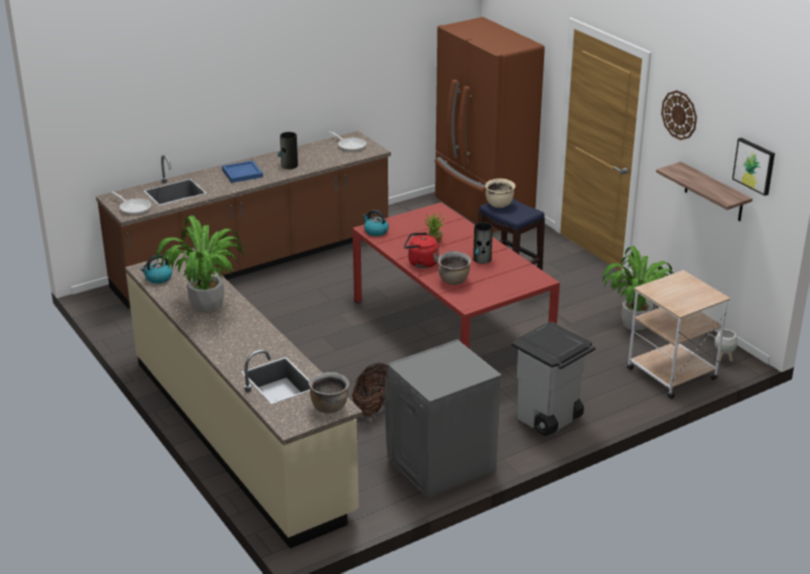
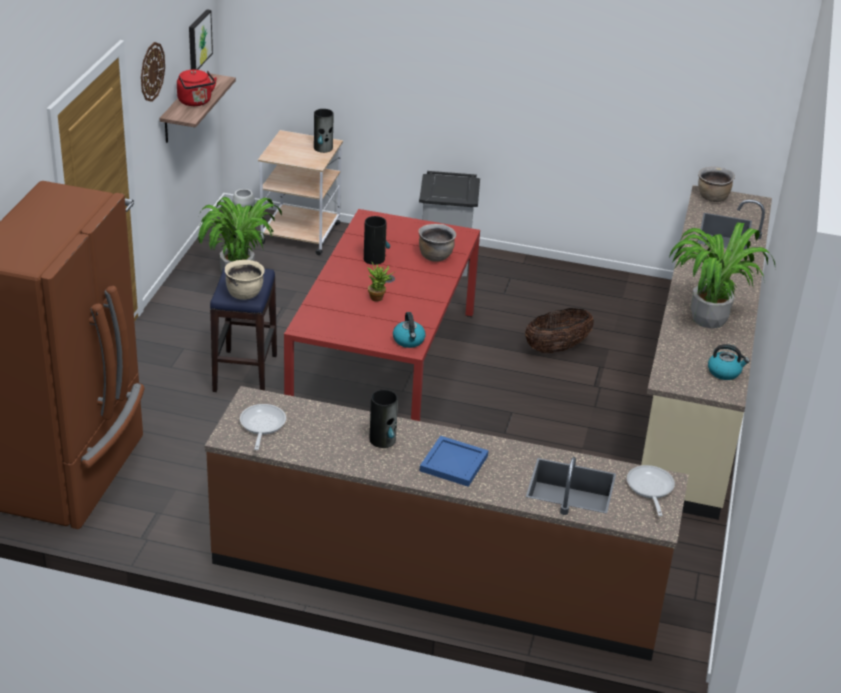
camera: 135 degrees left, 5 degrees up
grey washing machine [385,339,502,498] -> none
red kettle [404,232,439,268] -> red kettle moved to [177,70,217,106]
none -> vase [314,109,334,153]

